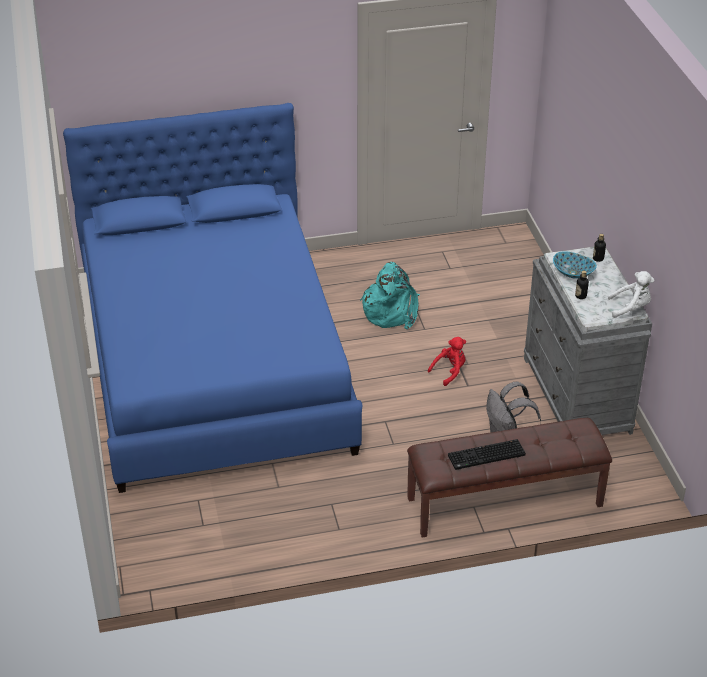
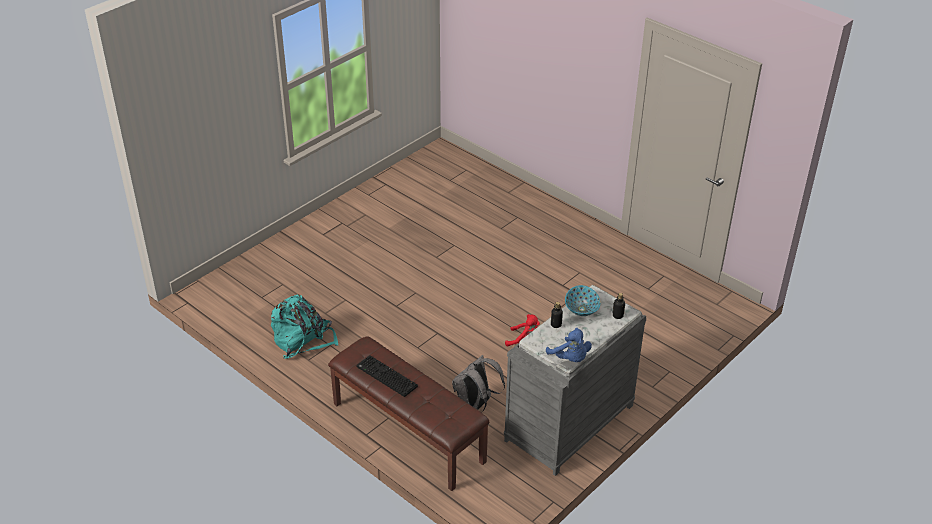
camera: 55 degrees right, 0 degrees up
blue bed [63,103,362,493] -> none
turquoise backpack [360,262,420,329] -> turquoise backpack moved to [271,295,338,359]
white plush toy [608,271,654,318] -> blue plush toy [546,328,592,362]

